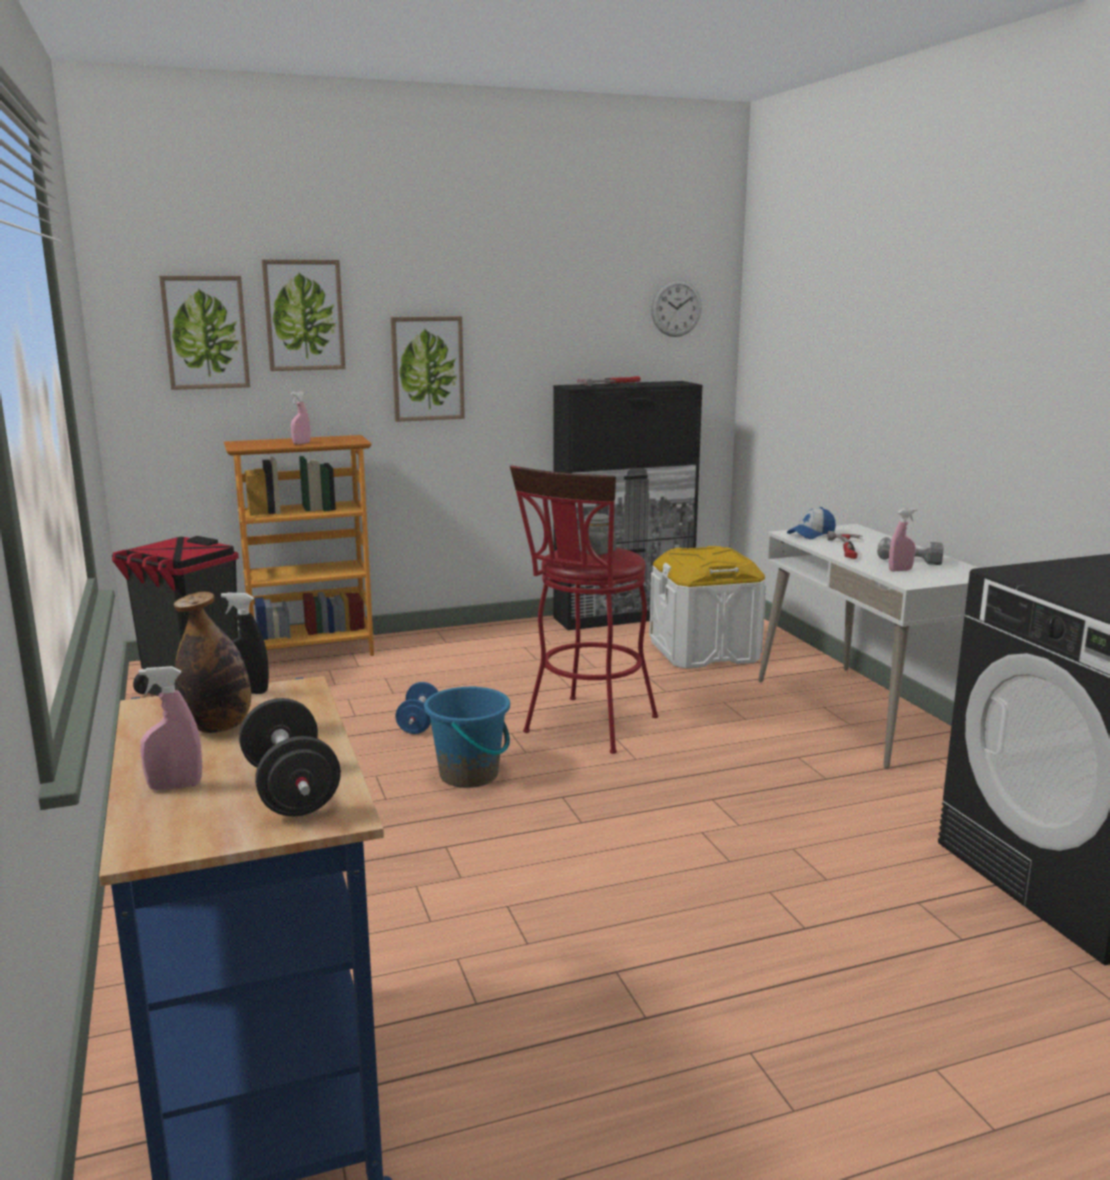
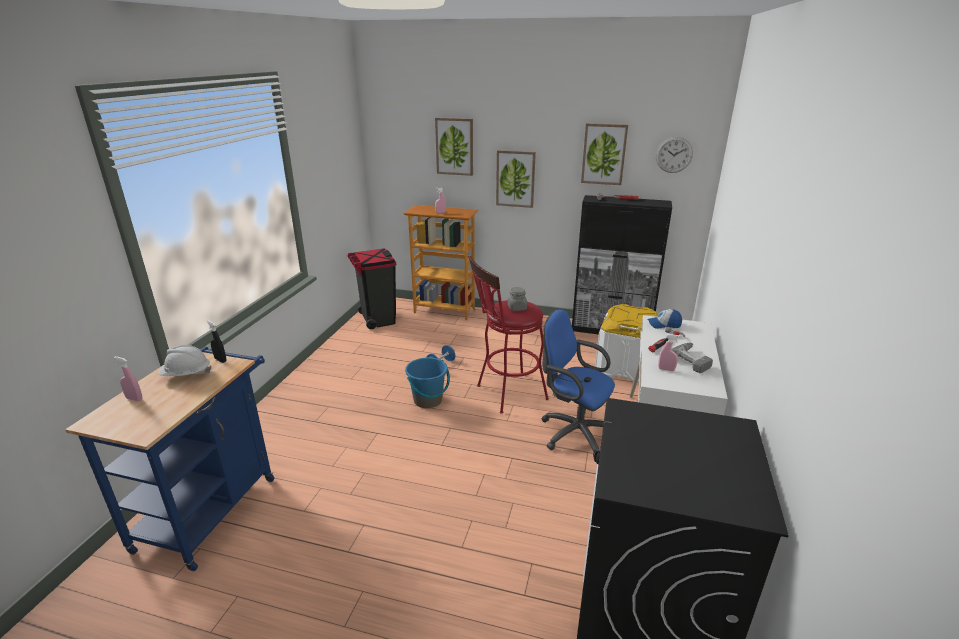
camera: 35 degrees right, 10 degrees up
picture [159,276,250,390] -> picture moved to [581,123,628,185]
bottle [174,592,251,733] -> white hard hat [158,345,211,376]
black dumbbell [239,698,341,816] -> none
none -> blue office chair [541,309,615,457]

